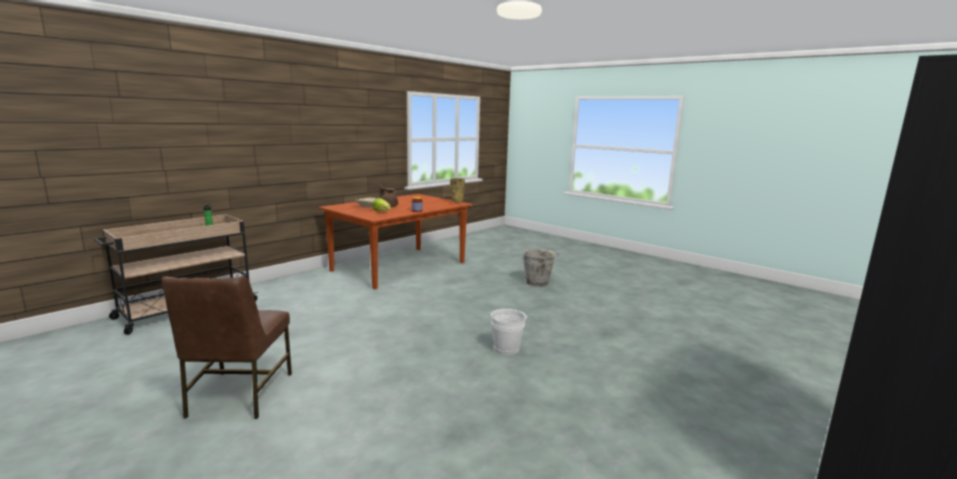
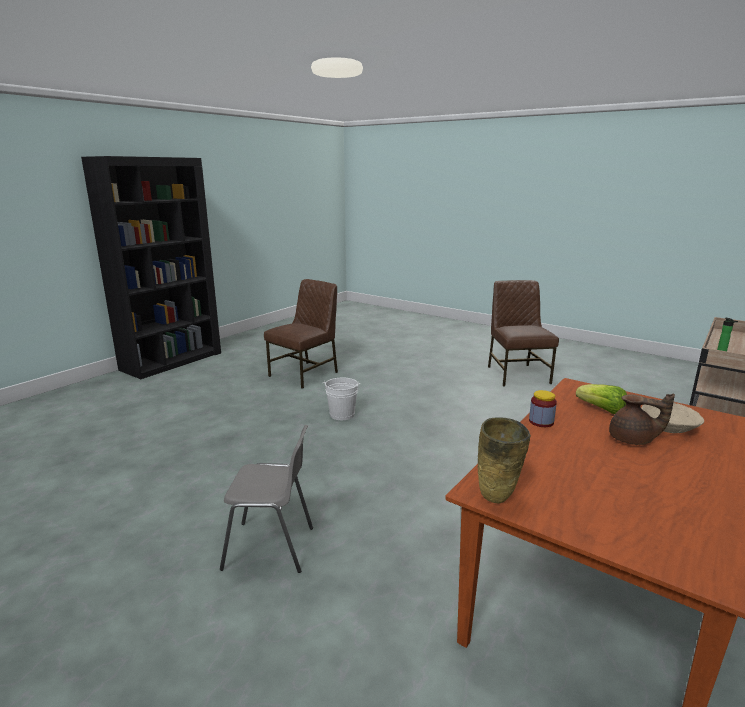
camera: 175 degrees right, 5 degrees up
grey bucket [522,249,559,287] -> grey chair [220,425,313,573]
none -> brown chair [264,279,338,389]

